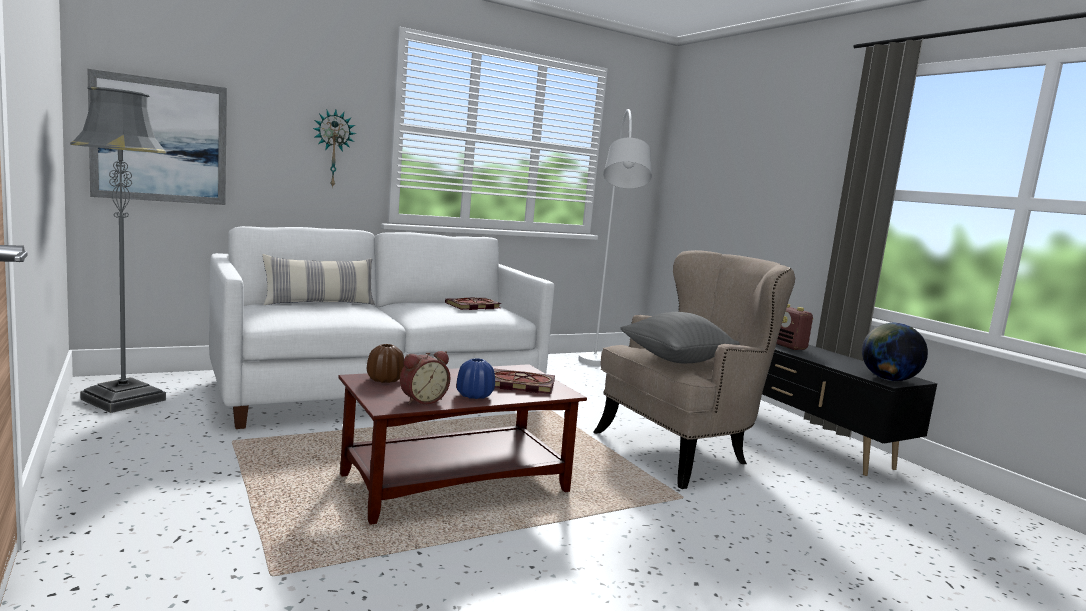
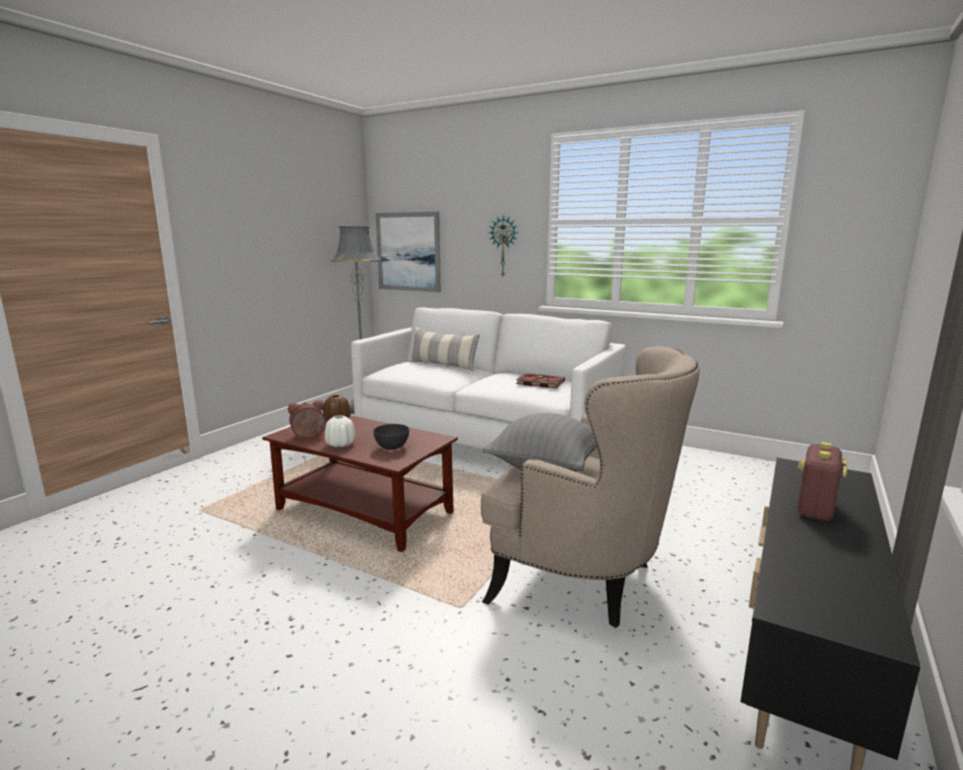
camera: 60 degrees right, 5 degrees up
alarm clock [400,351,450,404] -> alarm clock turned 135 degrees clockwise [288,400,325,439]
blue vase [457,358,495,399] -> white vase [325,415,356,447]
book [494,368,555,394] -> grey bowl [373,424,409,450]
white floor lamp [578,109,652,366] -> none
globe [862,323,928,381] -> none

